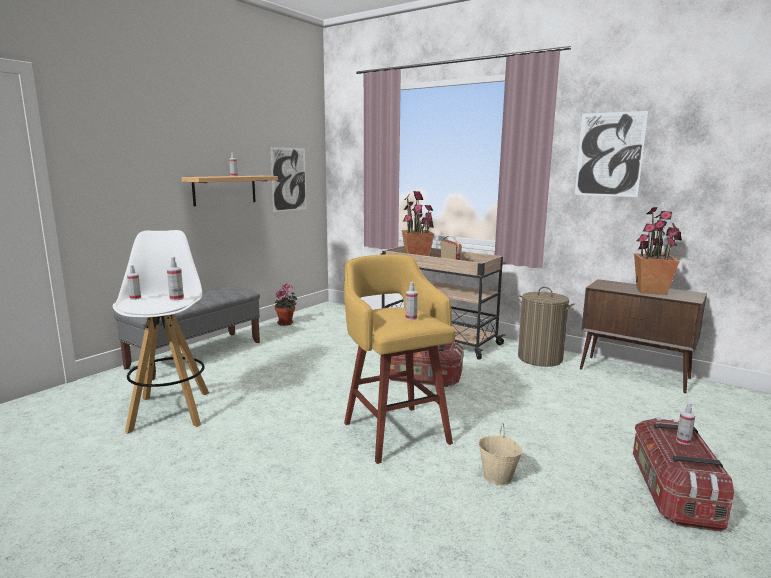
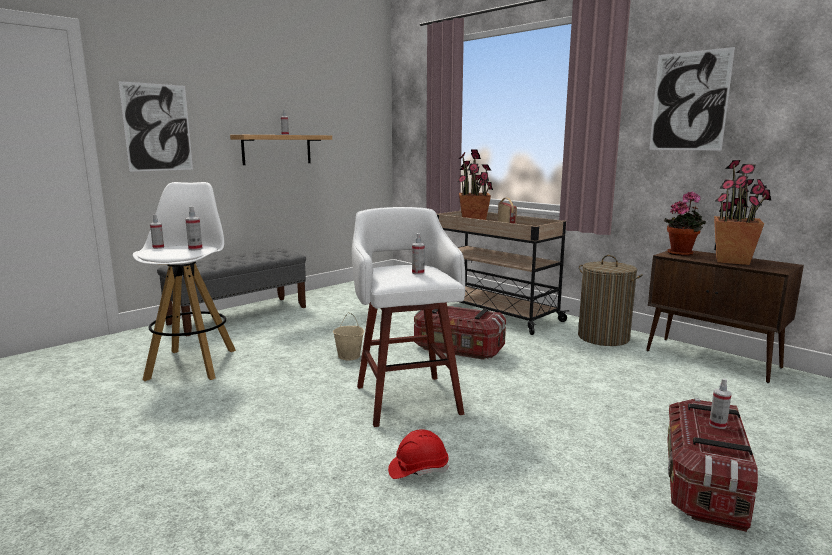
camera: 10 degrees right, 0 degrees up
picture [271,147,307,212] -> picture moved to [118,81,193,172]
potted plant [275,284,298,326] -> potted plant moved to [664,191,706,256]
yellow stool [344,254,455,464] -> white stool [352,207,465,427]
beige bucket [479,423,523,485] -> beige bucket moved to [333,313,364,360]
none -> red hard hat [388,429,448,479]

